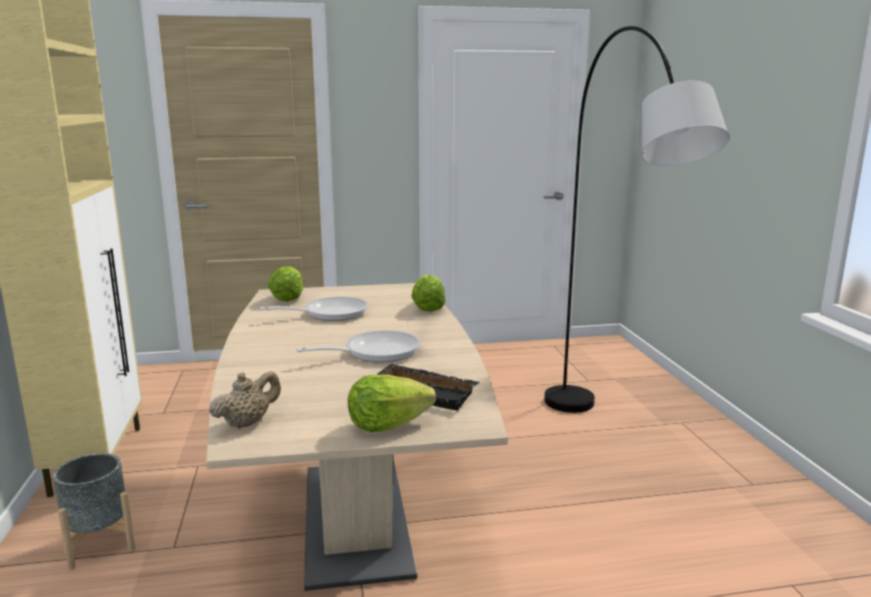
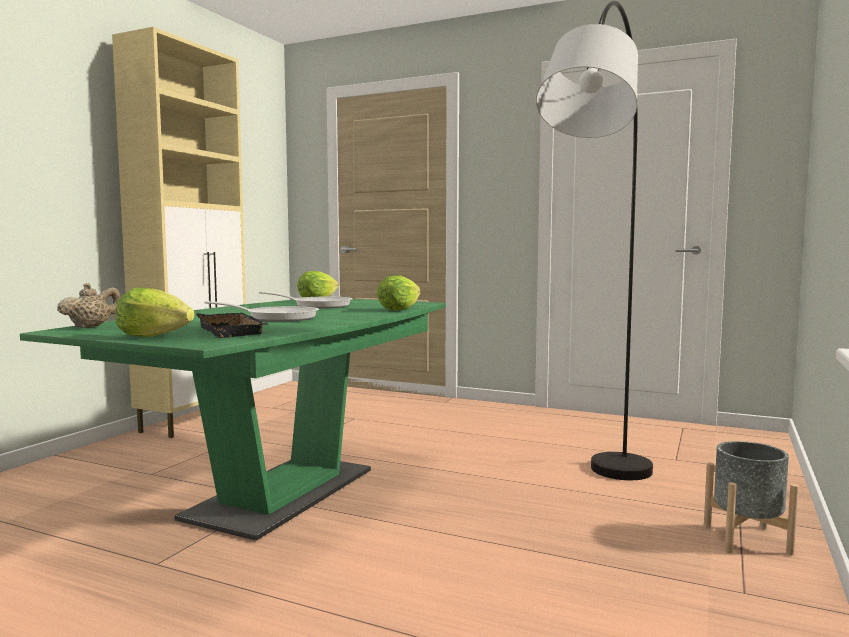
camera: 35 degrees right, 10 degrees down
grey planter [53,453,136,570] -> grey planter moved to [704,441,799,555]
beige dining table [206,283,508,591] -> green dining table [20,299,446,541]
beige teapot [209,371,281,429] -> beige teapot turned 45 degrees counterclockwise [57,283,121,328]

